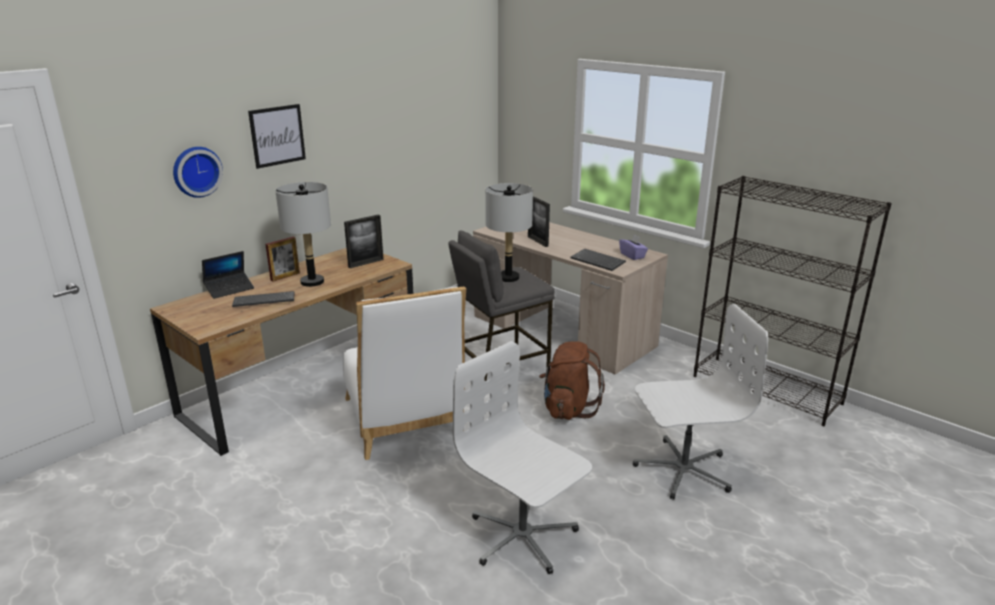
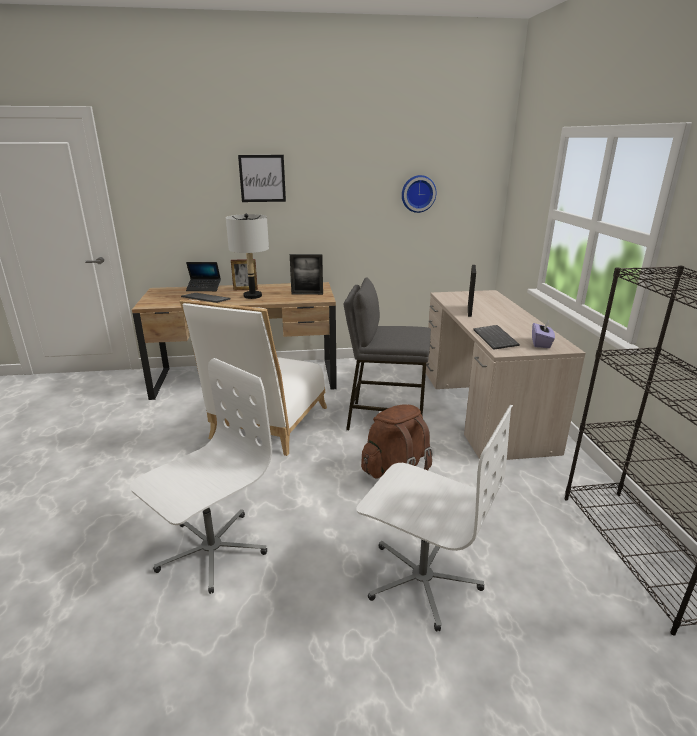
camera: 40 degrees right, 0 degrees up
wall clock [173,147,223,198] -> wall clock moved to [402,175,437,213]
white office chair [453,341,592,574] -> white office chair turned 45 degrees clockwise [130,358,272,594]
grey table lamp [485,183,533,282] -> none

